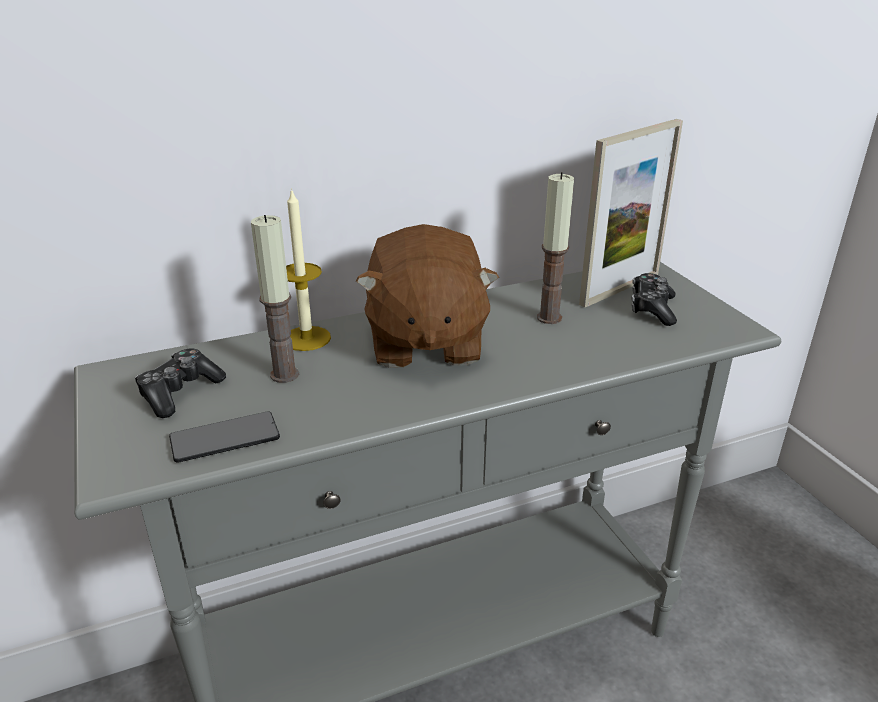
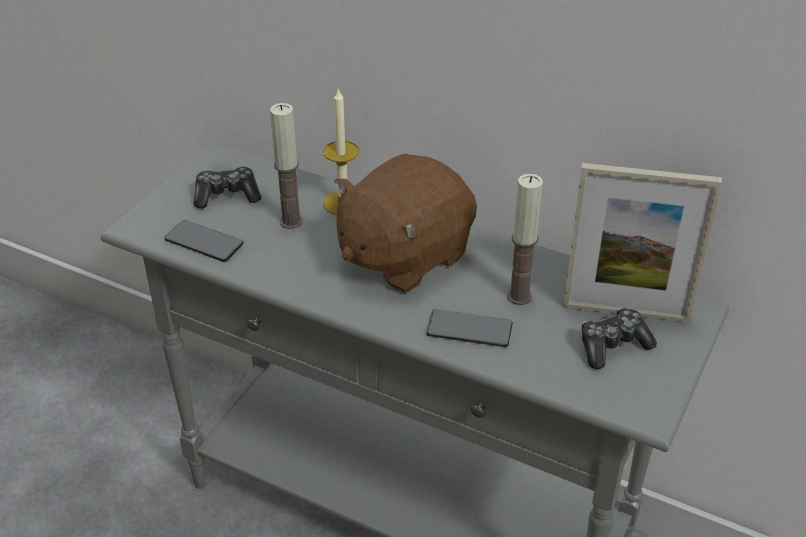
camera: 50 degrees right, 10 degrees up
none -> phone [427,309,513,347]

